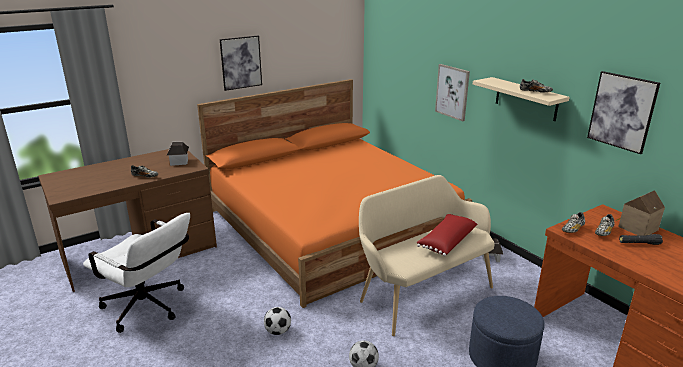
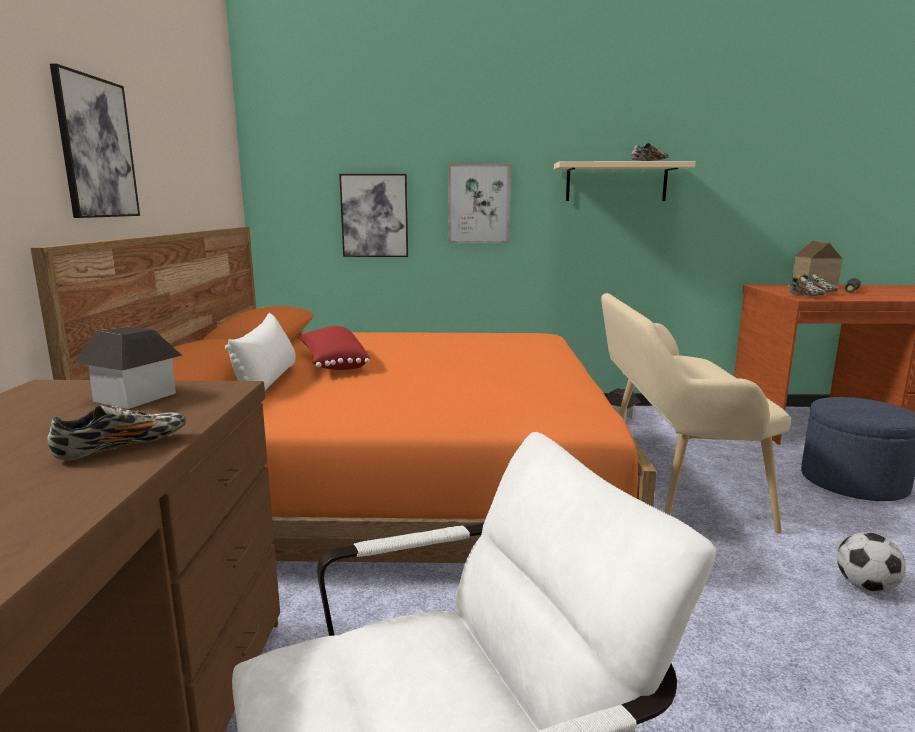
camera: 55 degrees left, 10 degrees down
football [264,307,291,335] -> none
red pillow [416,214,477,256] -> red pillow moved to [299,326,370,370]
picture [587,71,660,154] -> picture moved to [339,174,408,257]
none -> white pillow [225,313,296,390]

